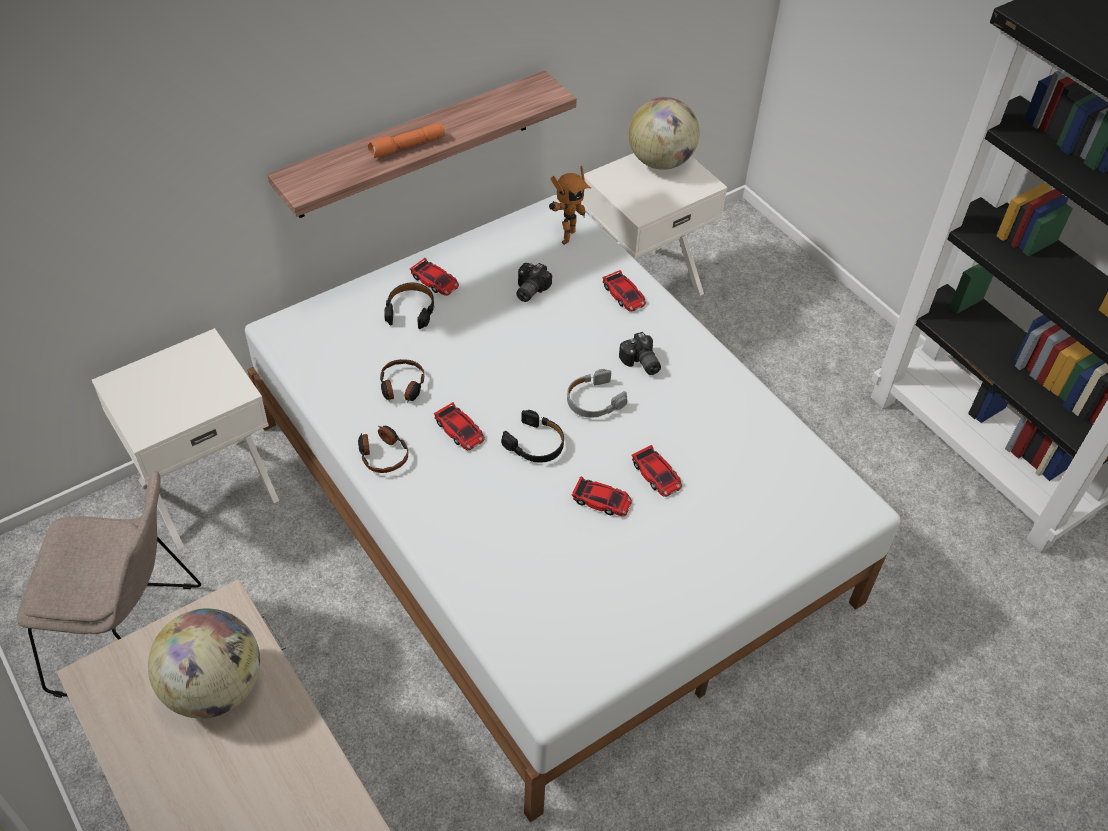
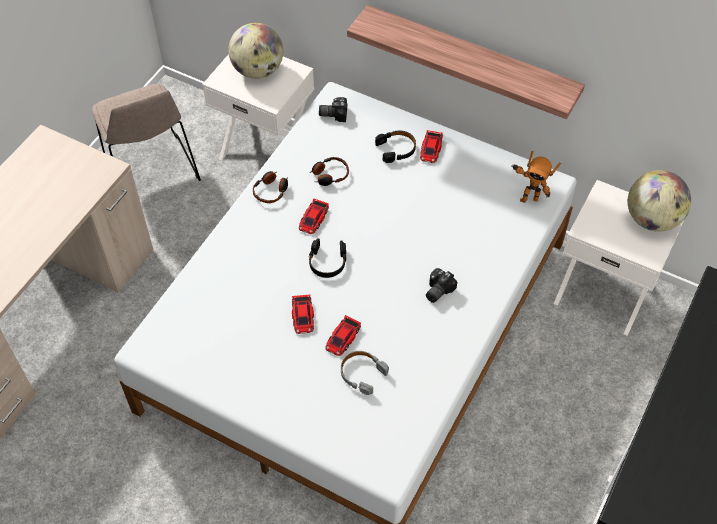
camera: 65 degrees right, 5 degrees up
globe [148,608,260,719] -> globe moved to [228,23,283,79]
orange flashlight [368,123,445,158] -> none
camera [516,263,552,302] -> camera moved to [319,97,347,122]
grey headphones [567,369,627,418] -> grey headphones moved to [341,351,389,395]
toy car [602,270,646,312] -> none

